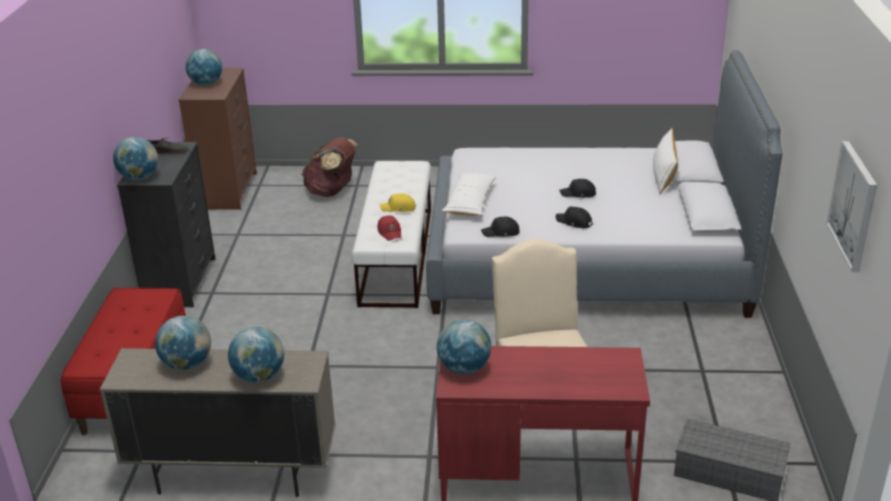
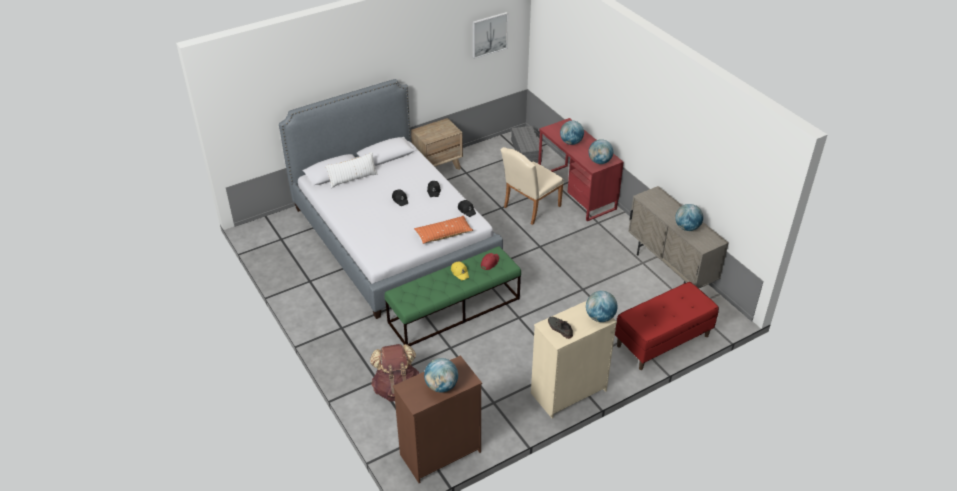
camera: 125 degrees left, 10 degrees up
black dresser [117,142,216,307] -> beige dresser [531,301,617,418]
globe [228,327,284,383] -> globe moved to [560,121,584,145]
white bench [352,161,431,308] -> green bench [384,246,521,346]
white pillow [442,173,496,216] -> orange pillow [414,216,473,244]
none -> brown nightstand [411,118,463,170]

